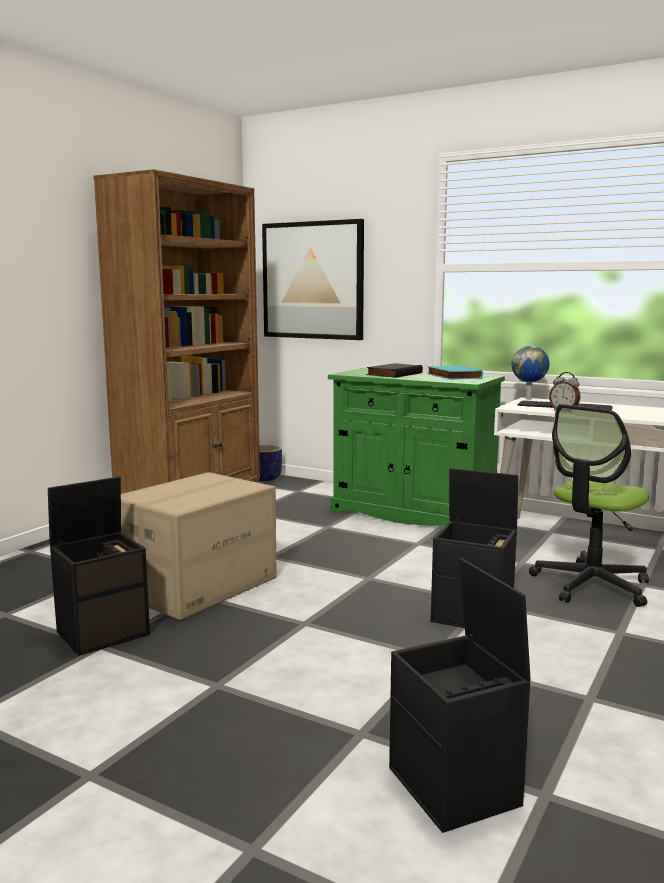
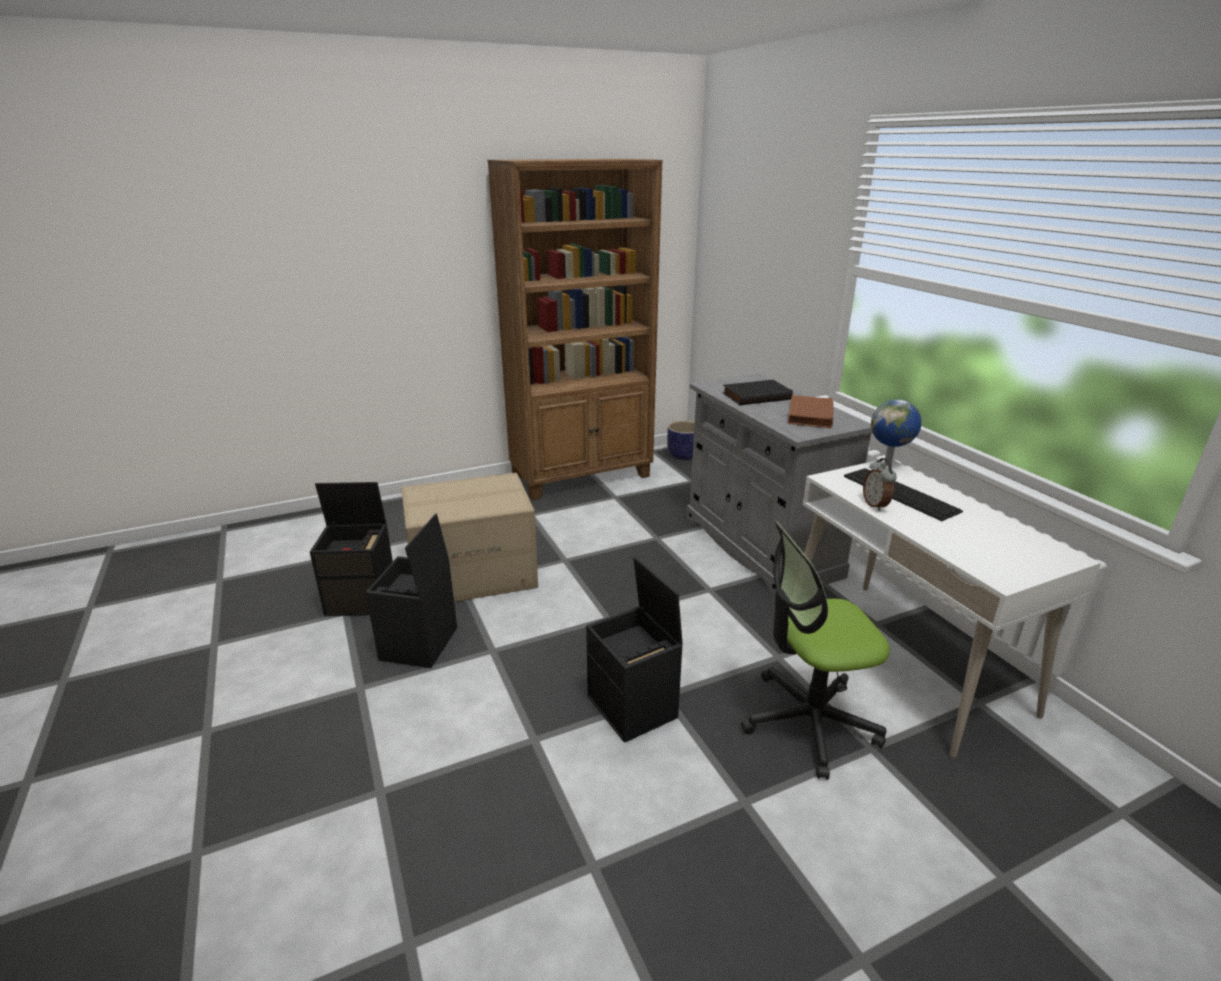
camera: 35 degrees right, 15 degrees up
picture [262,219,364,340] -> none
green cabinet [328,368,505,526] -> grey cabinet [686,373,872,596]
black storage box [389,558,531,833] -> black storage box moved to [366,514,457,668]
turquoise book [427,365,483,380] -> brown book [787,395,833,429]

